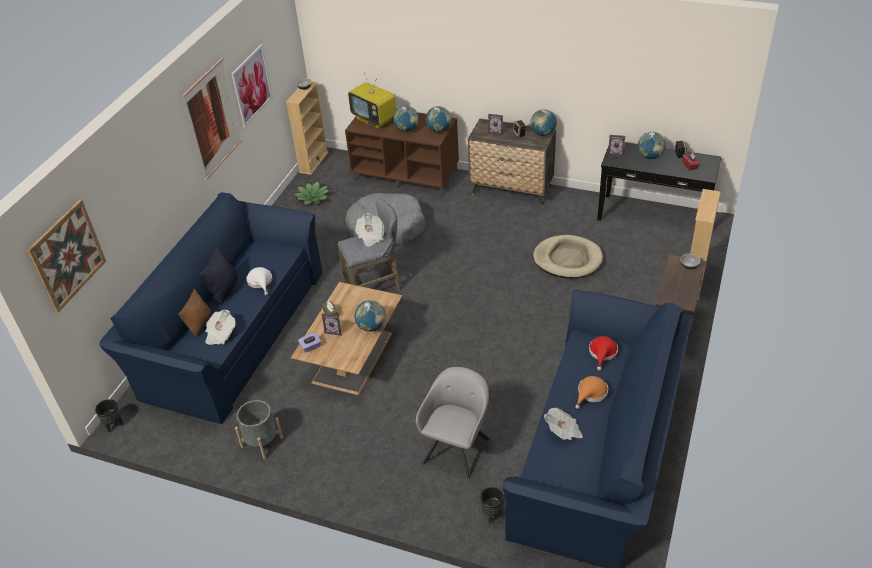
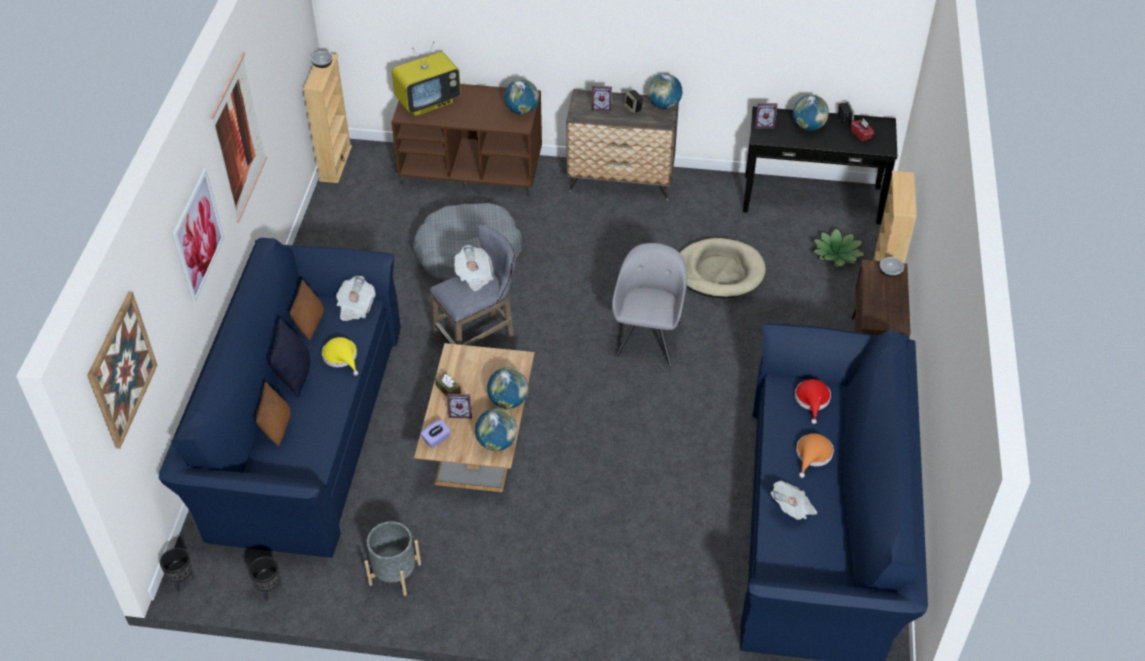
camera: 15 degrees left, 5 degrees up
newspaper [205,310,235,345] -> newspaper moved to [336,276,375,321]
picture [231,44,273,127] -> picture moved to [172,168,224,303]
white hat [246,267,272,295] -> yellow hat [322,337,358,376]
potted plant [293,181,330,206] -> potted plant moved to [812,227,865,268]
television [348,73,396,129] -> television turned 60 degrees counterclockwise [392,42,461,116]
globe [393,106,419,132] -> globe moved to [475,409,518,451]
grey armchair [416,367,490,480] -> grey armchair moved to [612,243,687,366]
black planter [480,487,504,524] -> black planter moved to [249,557,282,601]
none -> brown pillow [289,280,324,340]

